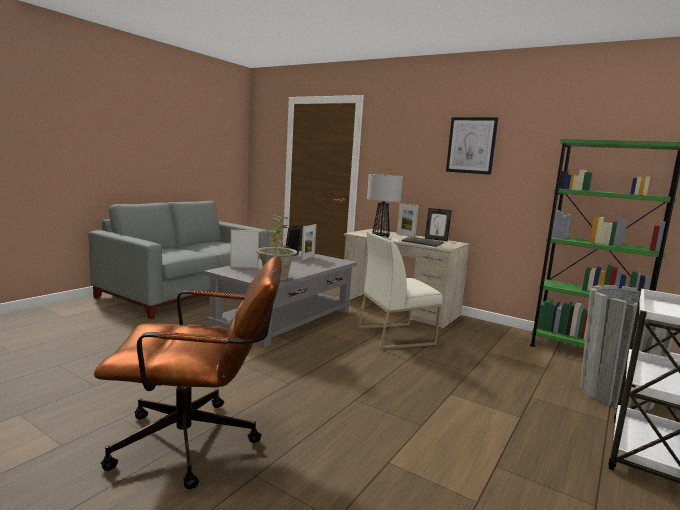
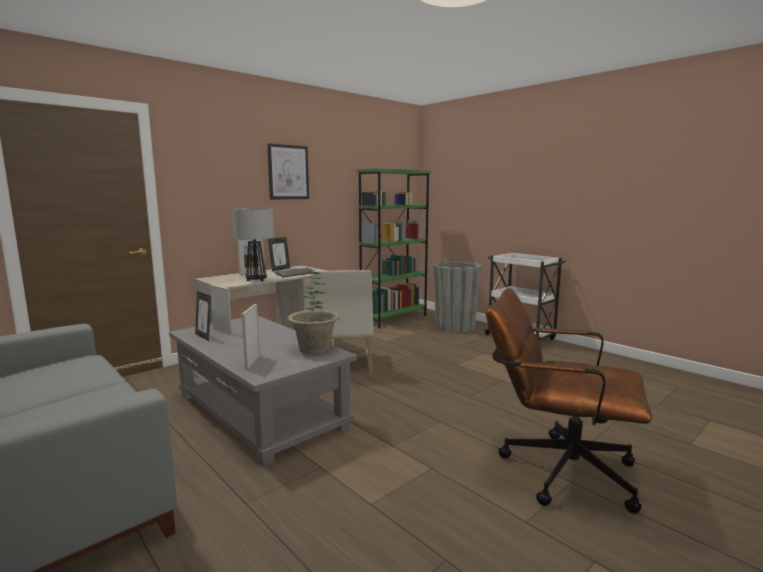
camera: 75 degrees left, 0 degrees up
brown office chair [94,256,282,489] -> brown office chair turned 75 degrees counterclockwise [486,288,652,514]

